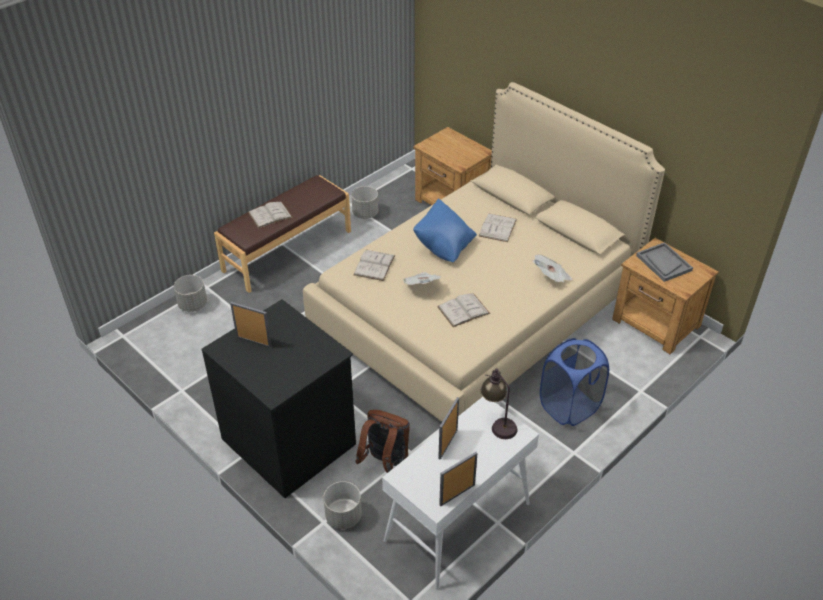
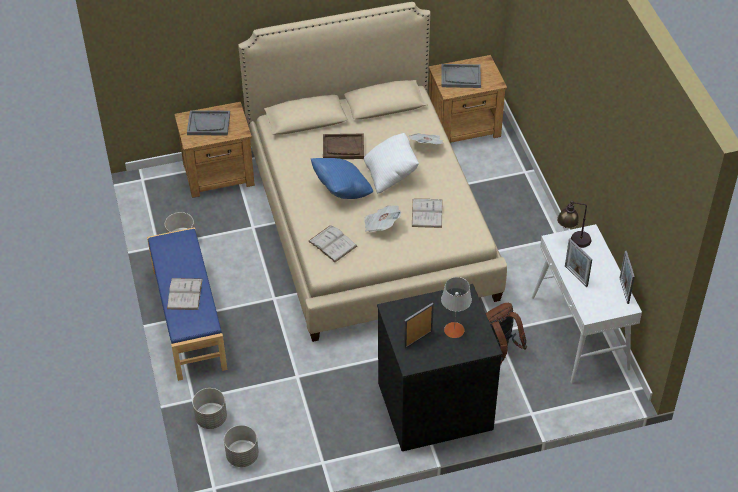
camera: 60 degrees left, 5 degrees up
brown bench [214,175,351,293] -> blue bench [147,227,227,381]
grey planter [323,481,362,529] -> grey planter moved to [224,425,259,467]
white book [479,213,517,242] -> brown tray [323,134,364,159]
blue laundry basket [540,338,609,426] -> none
none -> grey tray [187,110,230,135]
none -> white pillow [364,133,419,194]
none -> grey table lamp [441,277,472,338]

